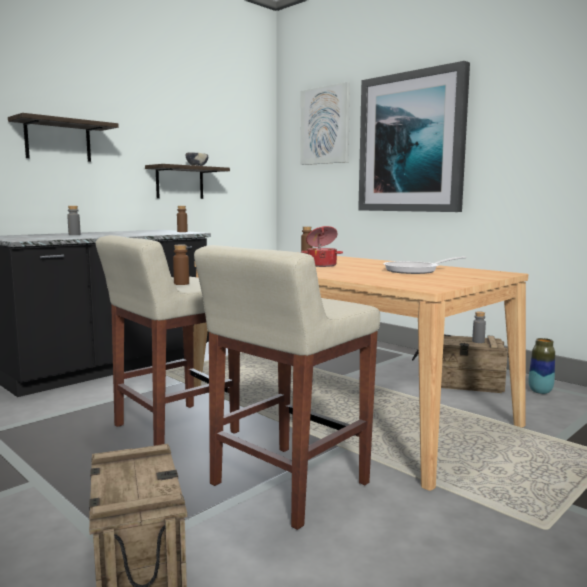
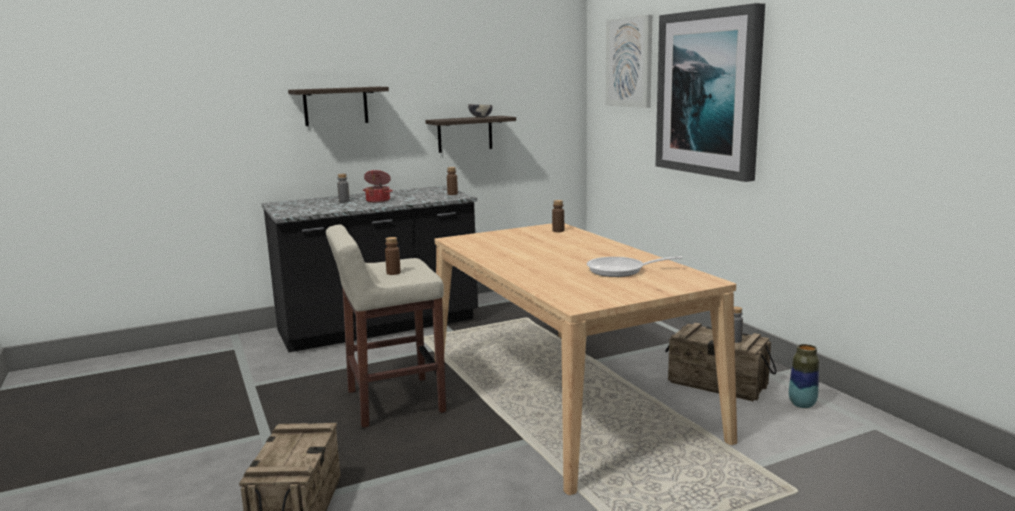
camera: 20 degrees right, 5 degrees up
beige stool [194,245,380,530] -> none
cooking pot [301,226,343,267] -> cooking pot moved to [363,170,393,203]

